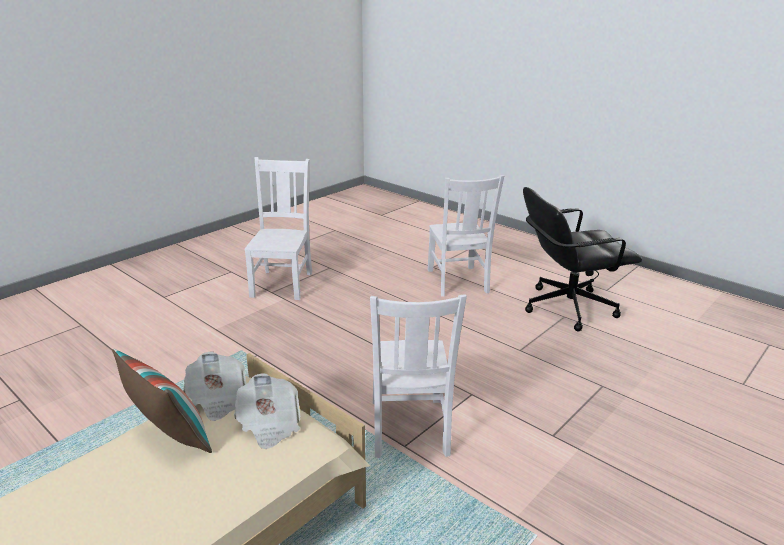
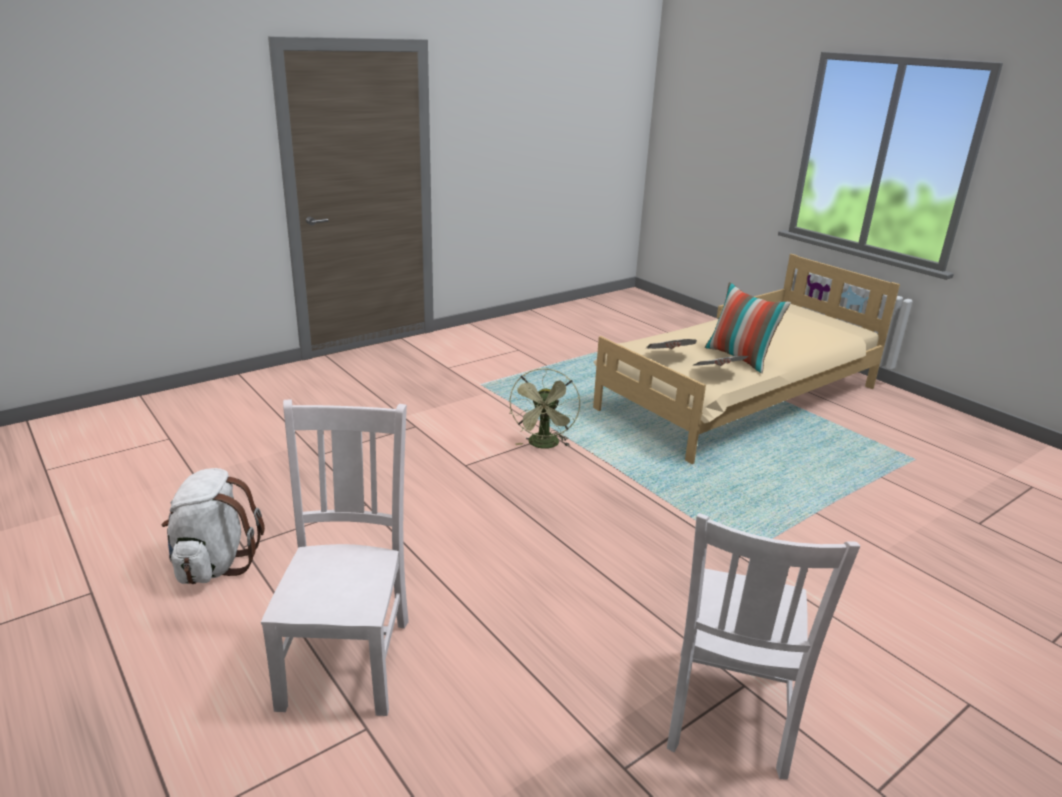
camera: 170 degrees left, 0 degrees up
white chair [370,294,467,458] -> green fan [509,368,580,449]
black office chair [523,187,642,331] -> white backpack [162,468,265,584]

